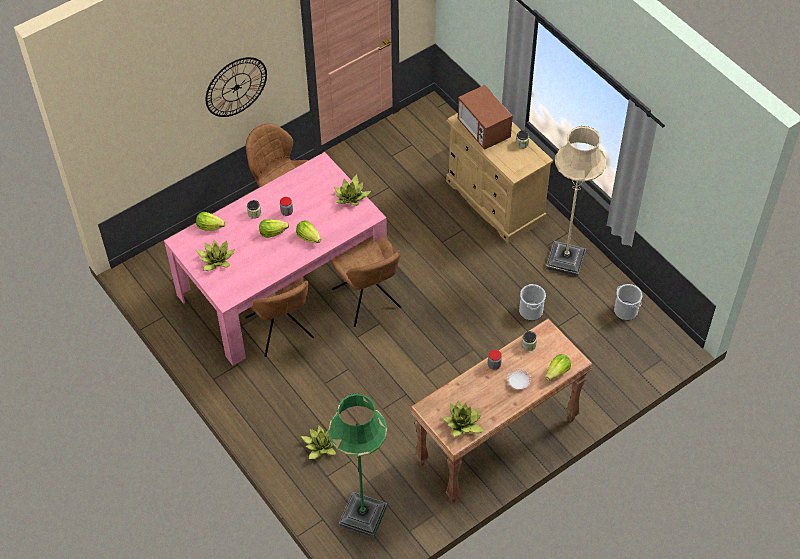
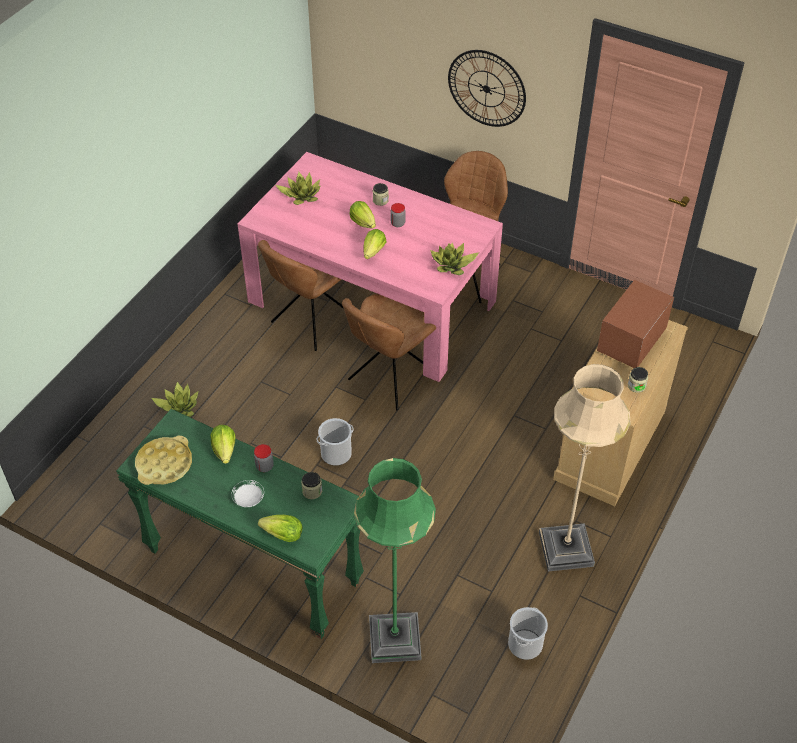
camera: 65 degrees right, 5 degrees down
lettuce [196,212,226,231] -> lettuce moved to [211,425,235,464]
green floor lamp [328,393,387,538] -> green floor lamp moved to [354,458,436,663]
brown console table [411,319,592,503] -> green console table [116,409,364,639]
potted plant [442,400,483,437] -> yellow tray [135,436,192,485]
bucket [519,284,546,321] -> bucket moved to [317,418,353,466]

